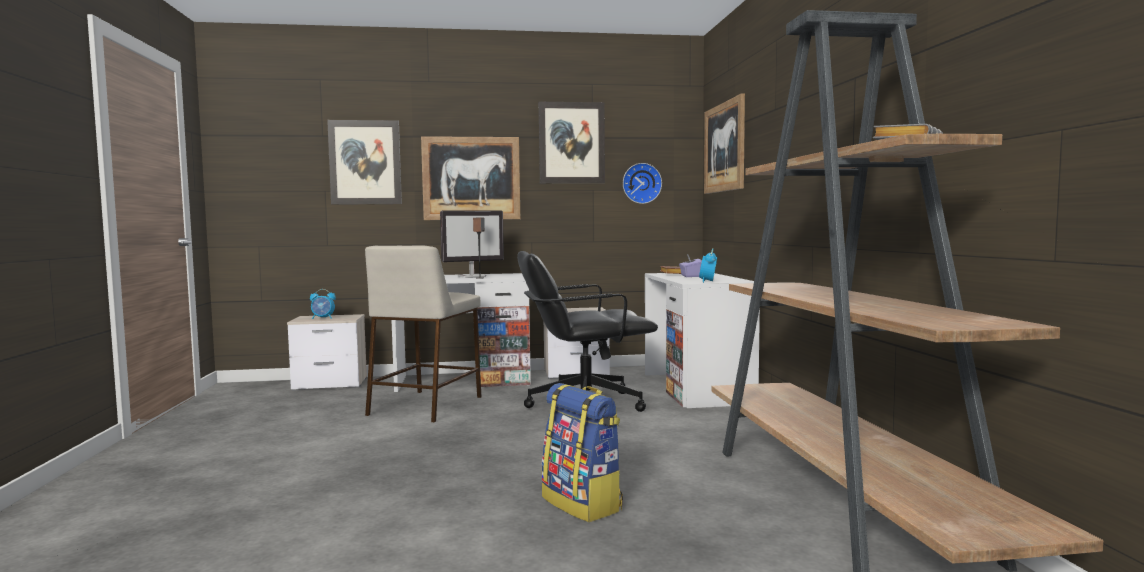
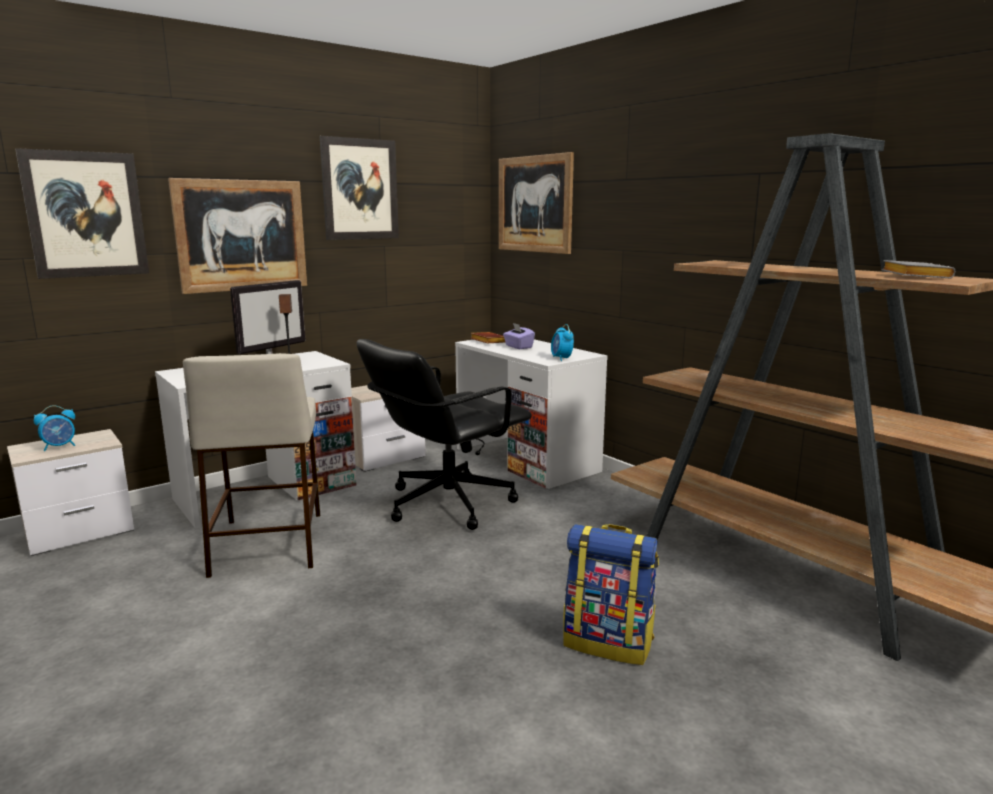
camera: 30 degrees left, 10 degrees up
wall clock [623,163,662,204] -> none

